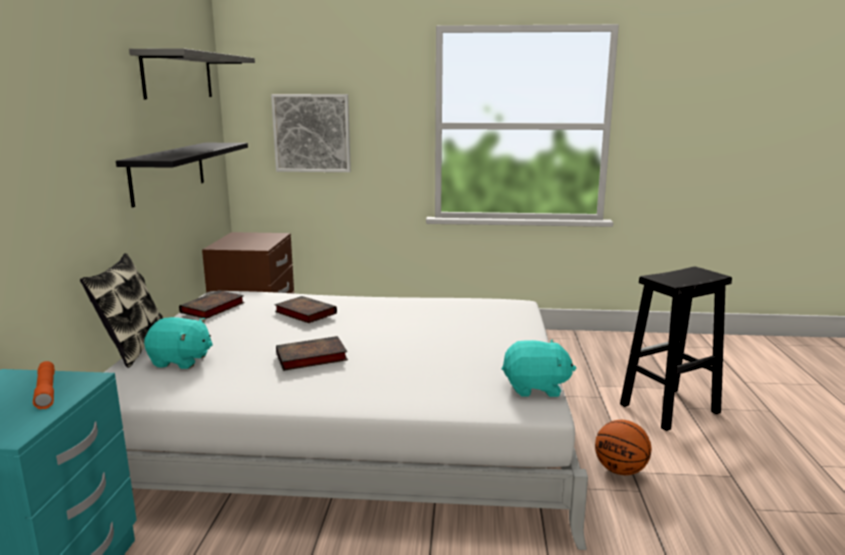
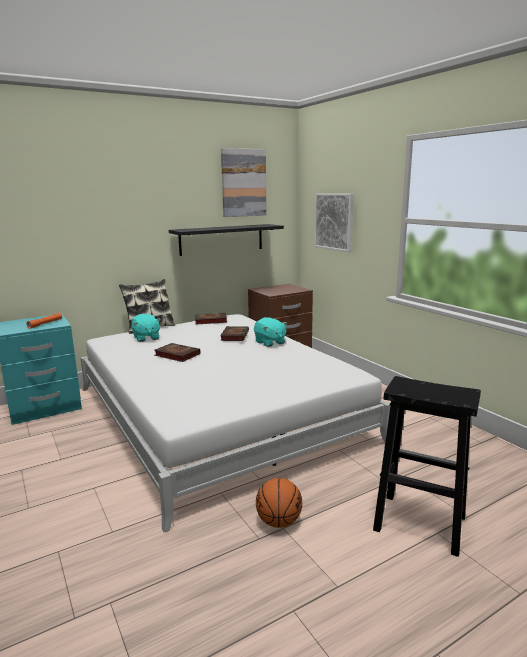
camera: 55 degrees right, 0 degrees up
grey shelf [129,48,255,99] -> picture [221,148,267,217]
turquoise plush toy [502,339,576,397] -> turquoise plush toy moved to [254,317,287,347]

